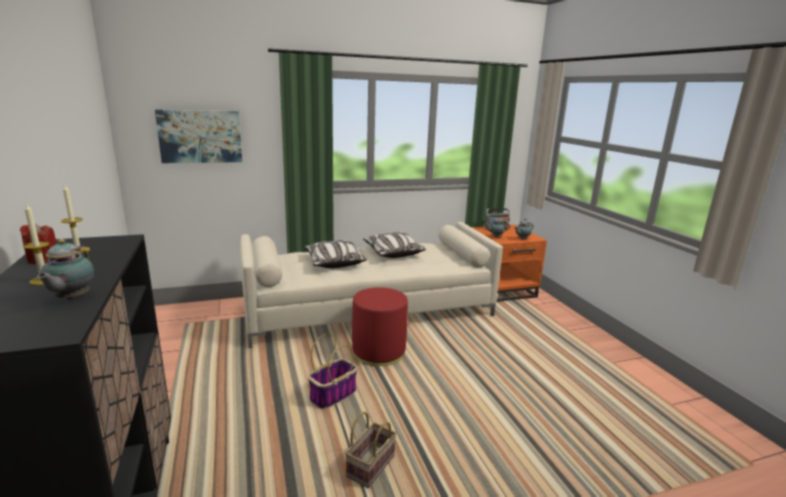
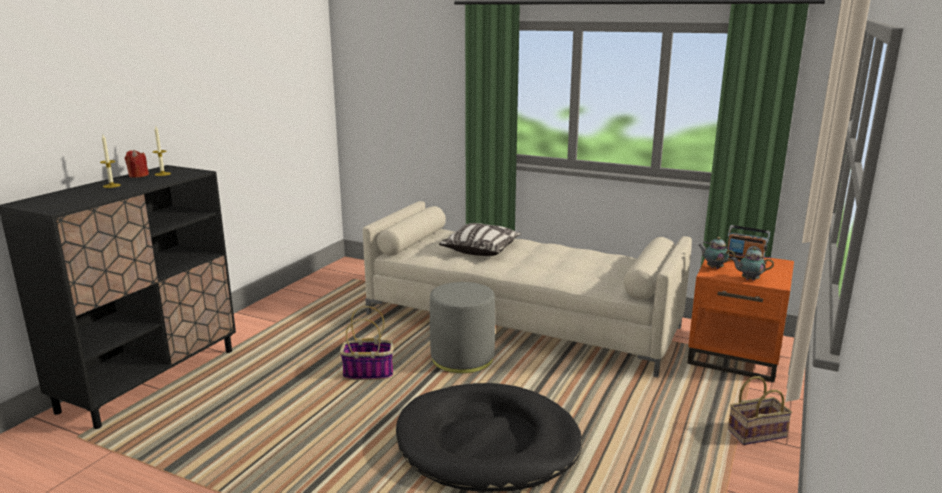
camera: 45 degrees right, 0 degrees up
teapot [37,239,94,300] -> none
picture [155,110,242,163] -> none
basket [345,412,396,488] -> basket moved to [728,376,792,445]
red ottoman [352,287,408,366] -> grey ottoman [430,282,495,373]
pillow [363,232,426,258] -> none
none -> black dog bed [396,383,582,492]

